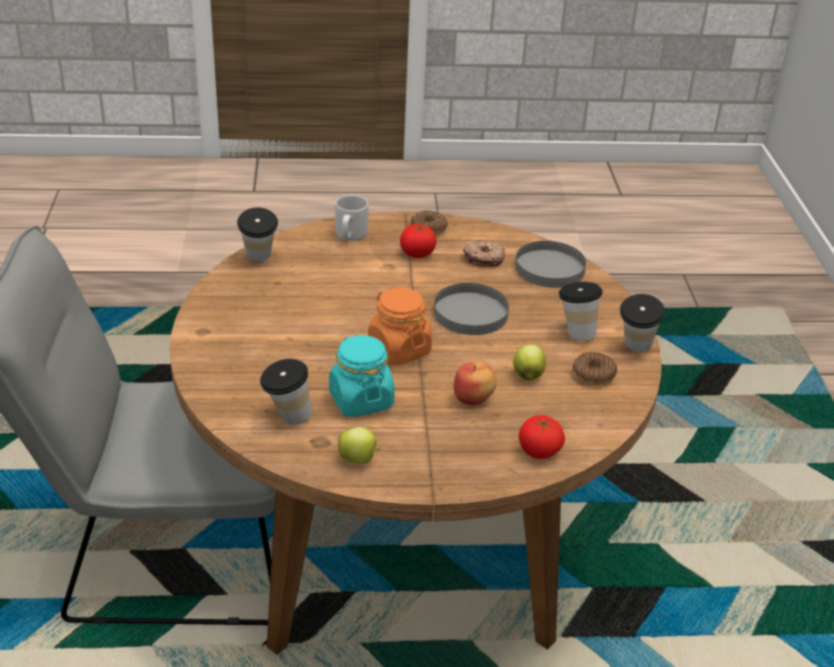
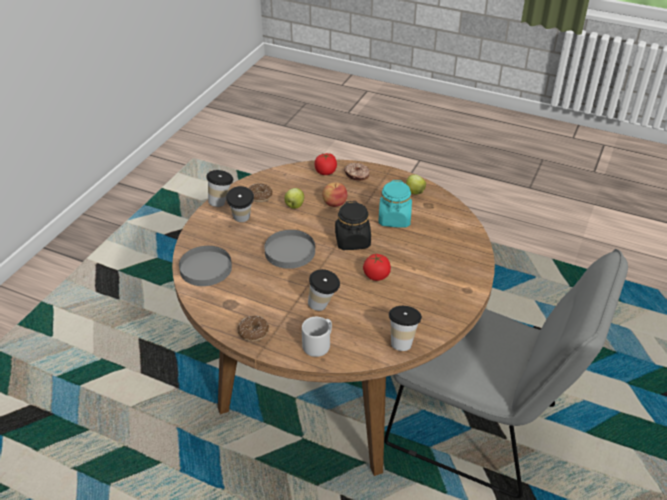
camera: 150 degrees left, 5 degrees up
cup [260,359,312,425] -> cup moved to [308,269,340,311]
orange jar [368,288,432,365] -> black jar [335,201,371,250]
tomato [400,224,436,258] -> tomato moved to [363,254,391,281]
donut [463,241,505,267] -> donut moved to [344,162,370,181]

